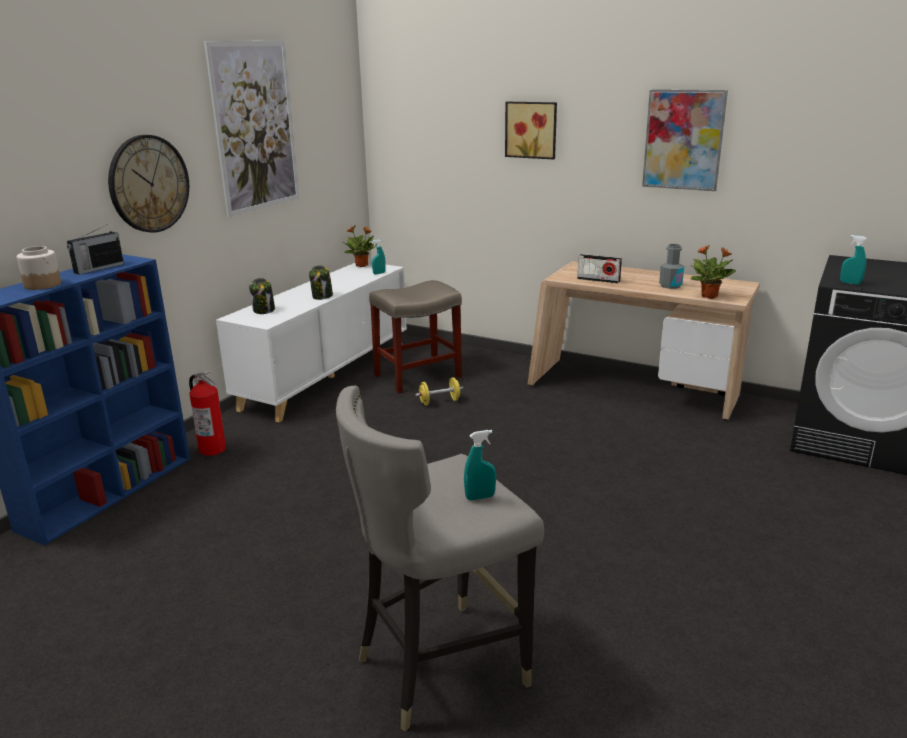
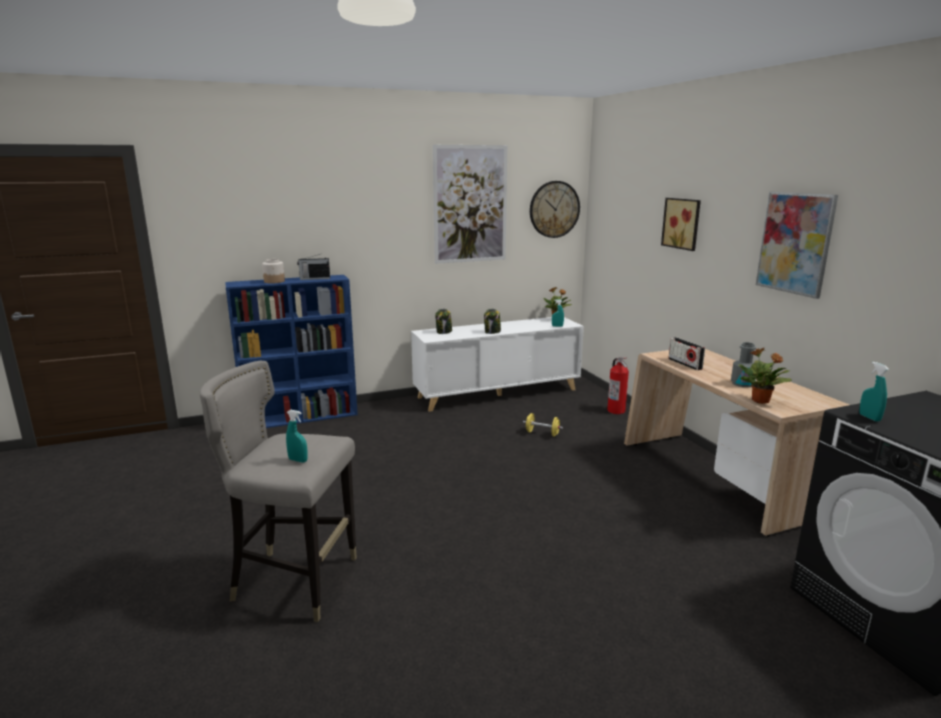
camera: 40 degrees right, 5 degrees down
wall clock [108,135,189,233] -> wall clock moved to [530,181,580,238]
fire extinguisher [189,371,226,456] -> fire extinguisher moved to [607,357,629,414]
beige stool [369,280,462,394] -> none

